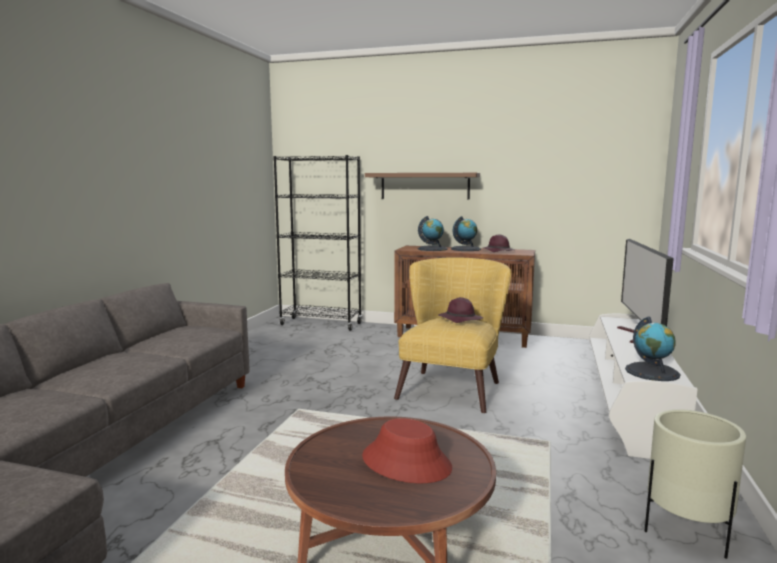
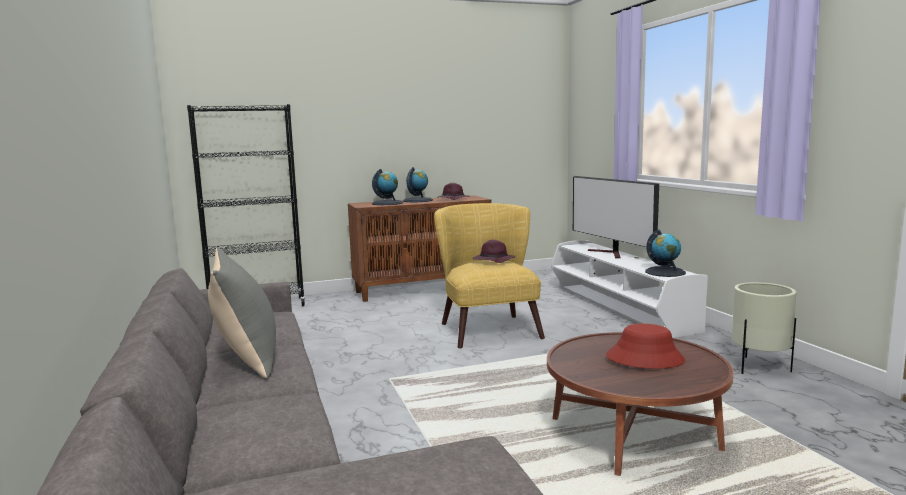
camera: 35 degrees left, 0 degrees up
brown shelf [365,173,480,199] -> none
none -> grey pillow [208,247,276,378]

